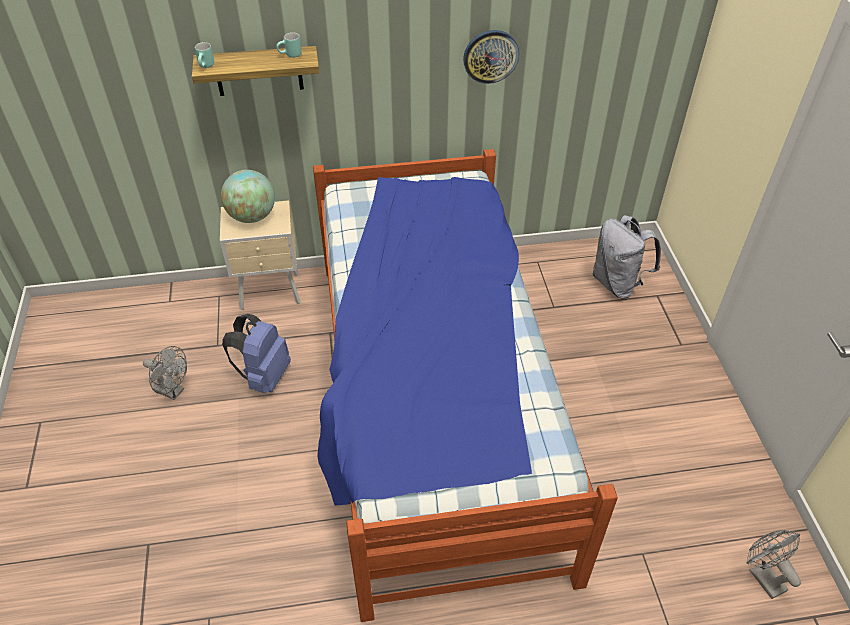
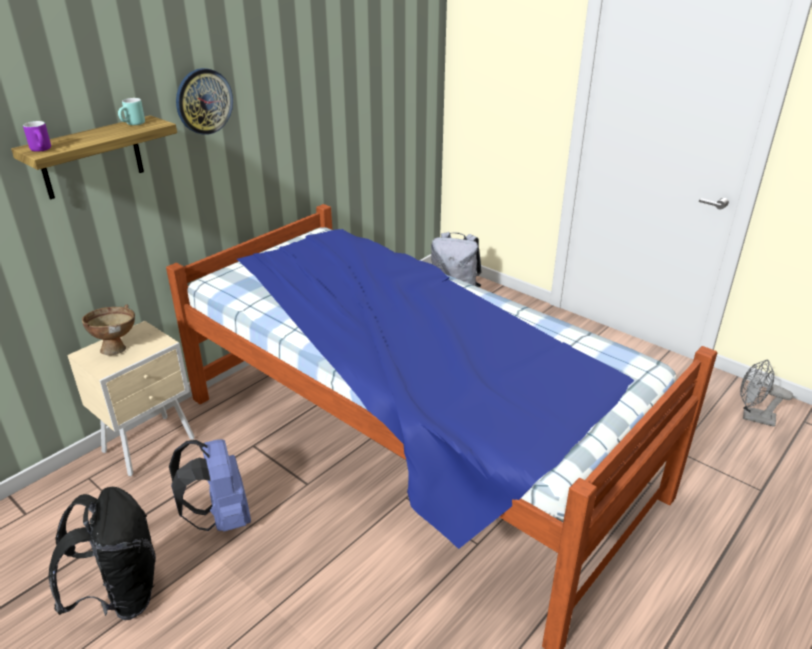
camera: 40 degrees left, 15 degrees down
grey fan [143,346,187,400] -> black backpack [48,487,156,620]
turquoise mug [195,42,214,68] -> purple mug [23,121,51,152]
globe [221,170,275,223] -> brown bowl [82,304,135,355]
wall clock [463,30,519,84] -> wall clock moved to [176,68,233,135]

